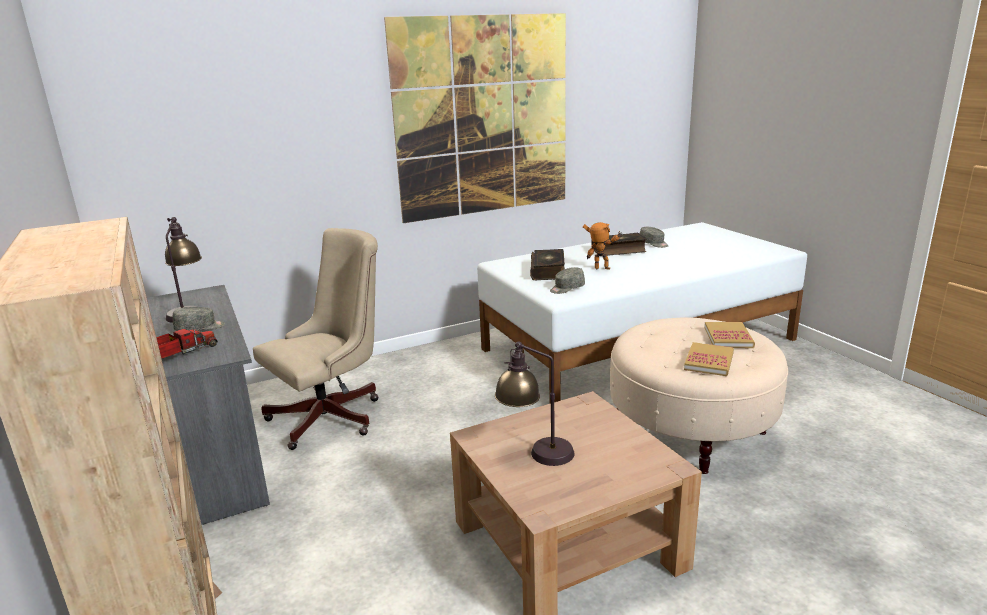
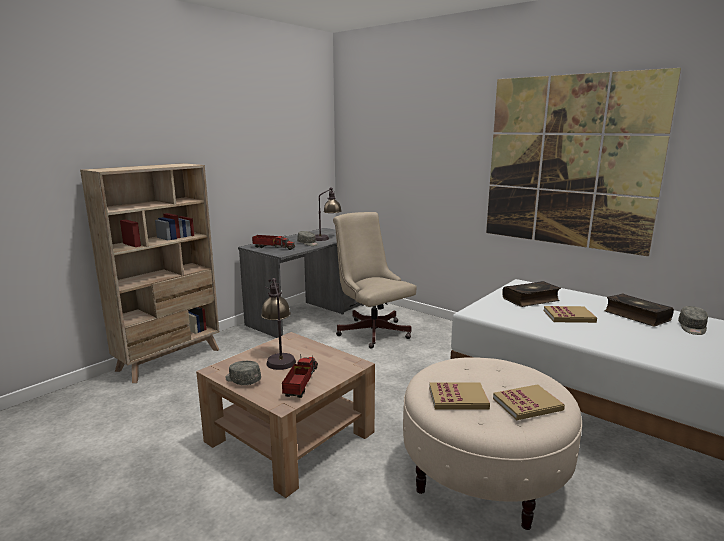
camera: 65 degrees right, 5 degrees down
beige office chair [253,228,378,450] -> beige office chair turned 150 degrees counterclockwise [333,212,417,349]
grey cap [550,267,585,294] -> grey cap moved to [225,361,261,385]
toy robot [583,222,623,270] -> book [544,306,597,323]
none -> toy truck [282,354,318,398]

